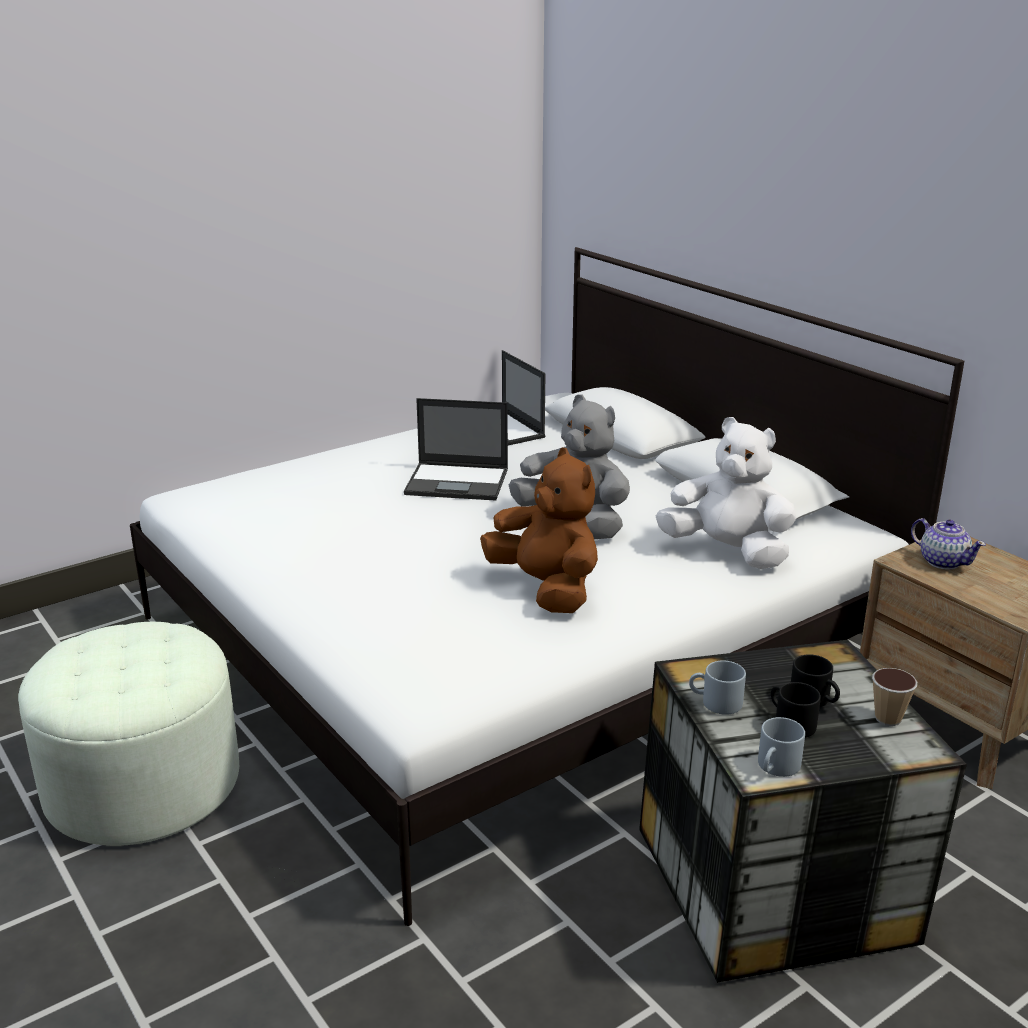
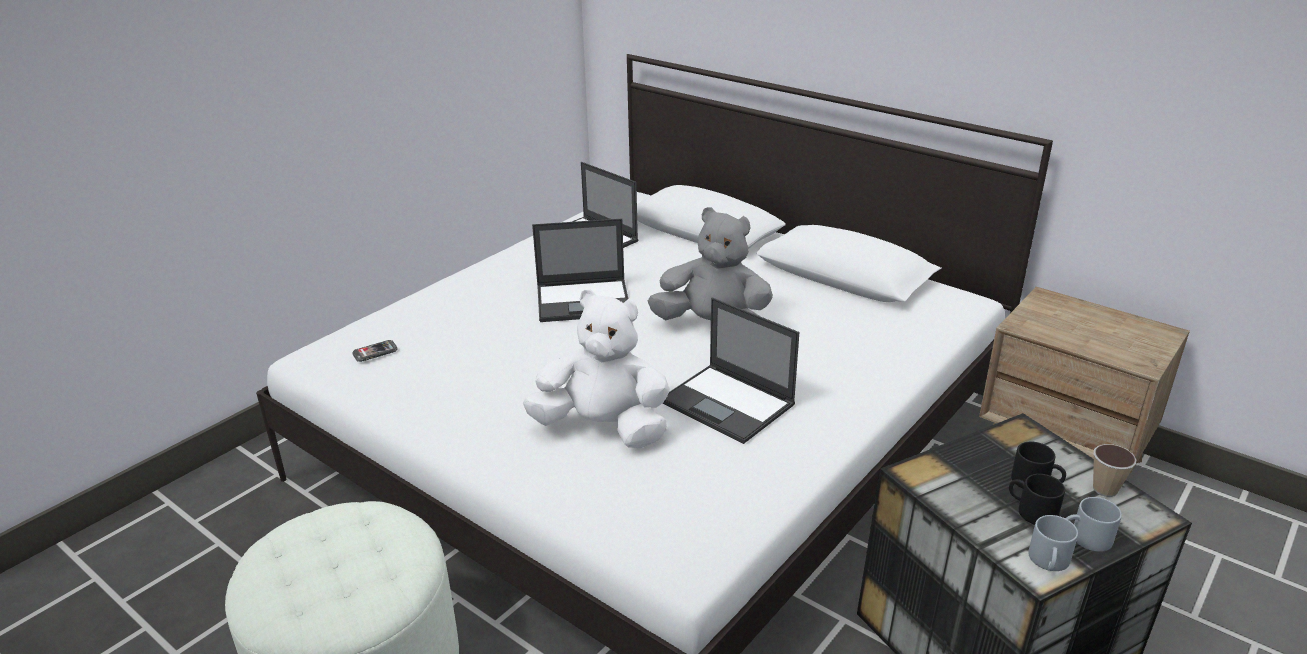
camera: 15 degrees left, 5 degrees up
brown plush toy [480,447,598,613] -> laptop [662,298,799,444]
white plush toy [656,417,797,569] -> white plush toy moved to [523,289,670,448]
grey mug [689,661,746,715] -> grey mug moved to [1065,497,1122,552]
teapot [911,518,986,570] -> none
none -> phone [352,340,398,362]

